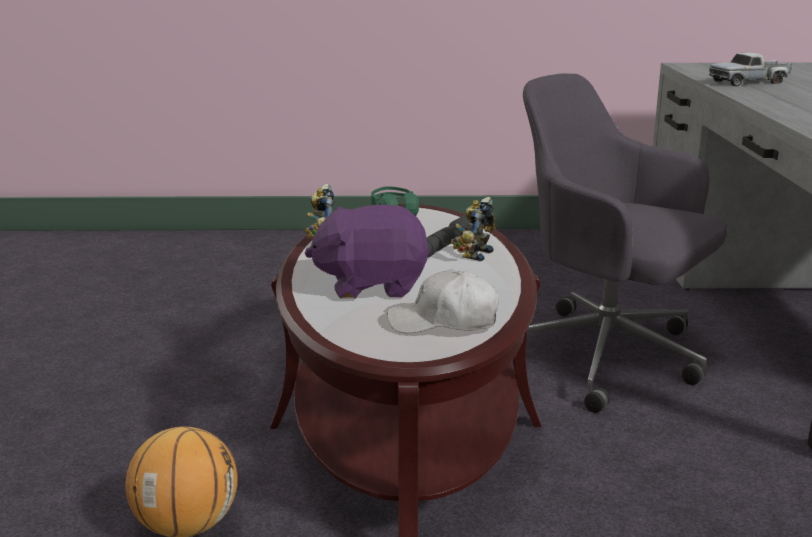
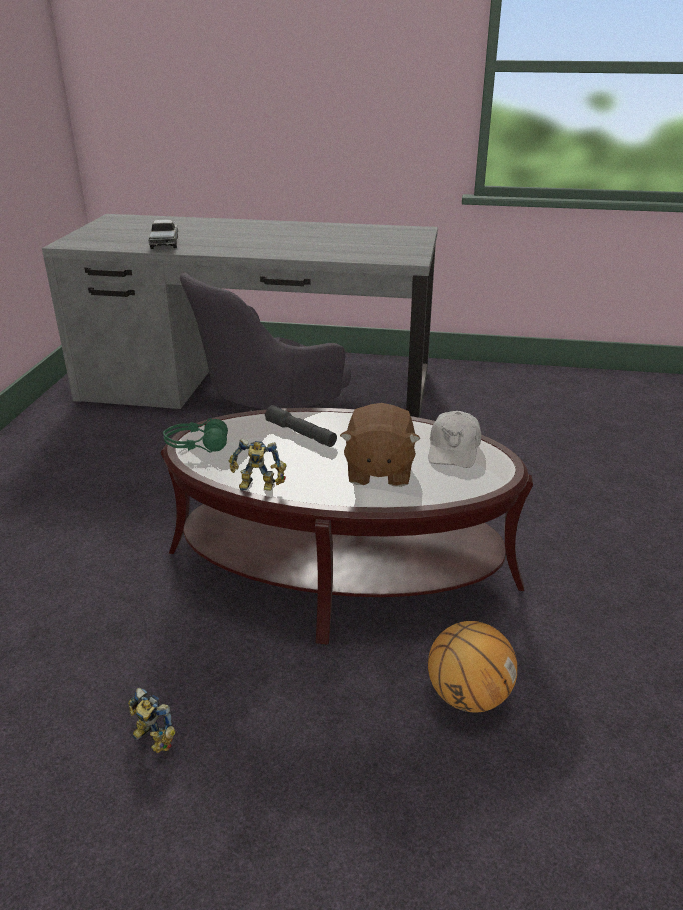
camera: 80 degrees left, 10 degrees up
purple plush toy [305,205,430,299] -> brown plush toy [340,403,420,487]
toy robot [451,197,496,261] -> toy robot moved to [128,688,176,753]

